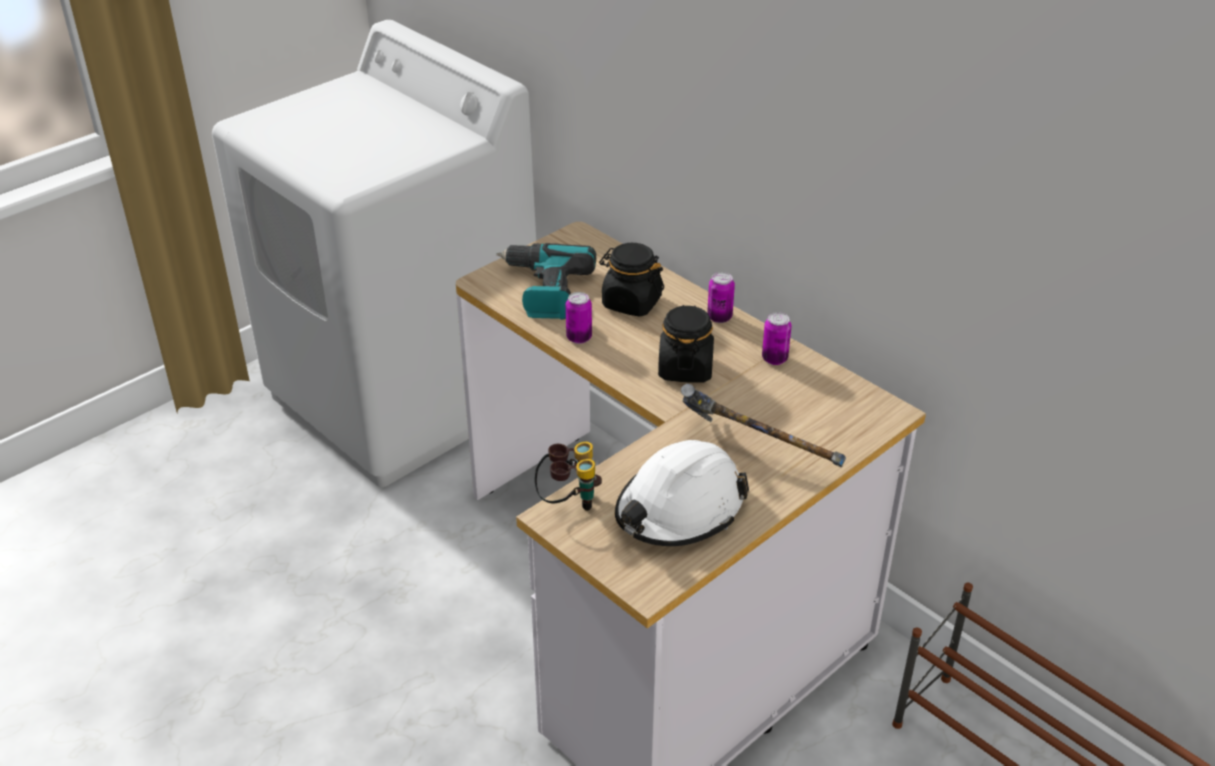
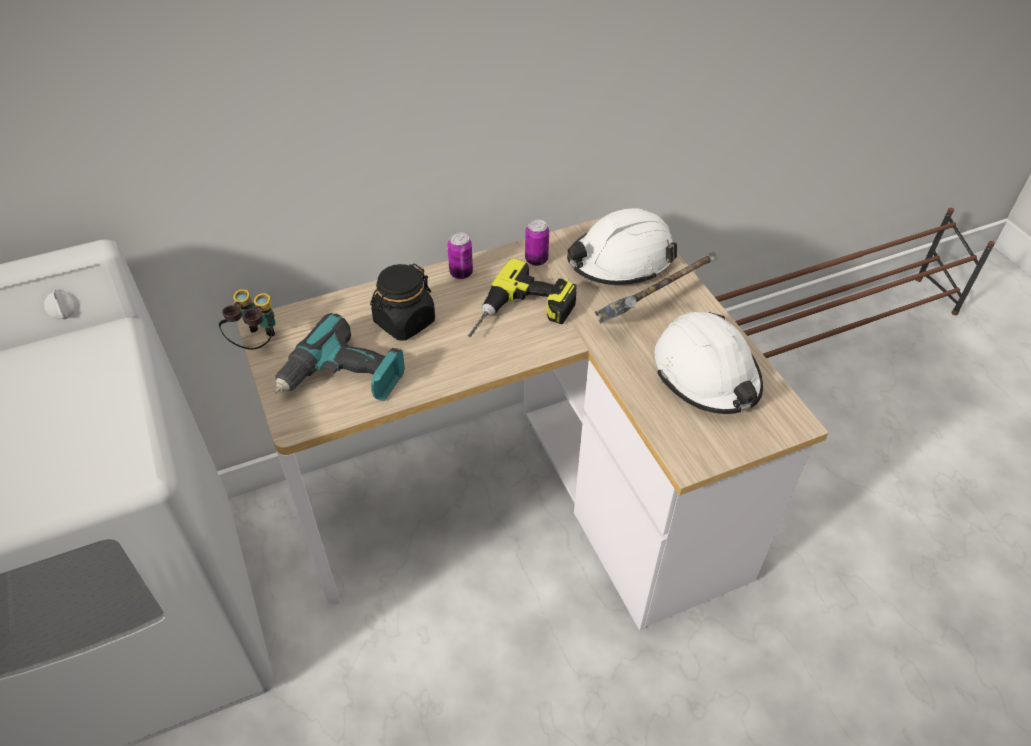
camera: 70 degrees left, 10 degrees up
binoculars [535,442,602,511] -> binoculars moved to [219,289,276,350]
can [566,292,592,344] -> none
black jar [658,305,714,382] -> power drill [468,258,577,337]
none -> white hard hat [567,208,677,285]

